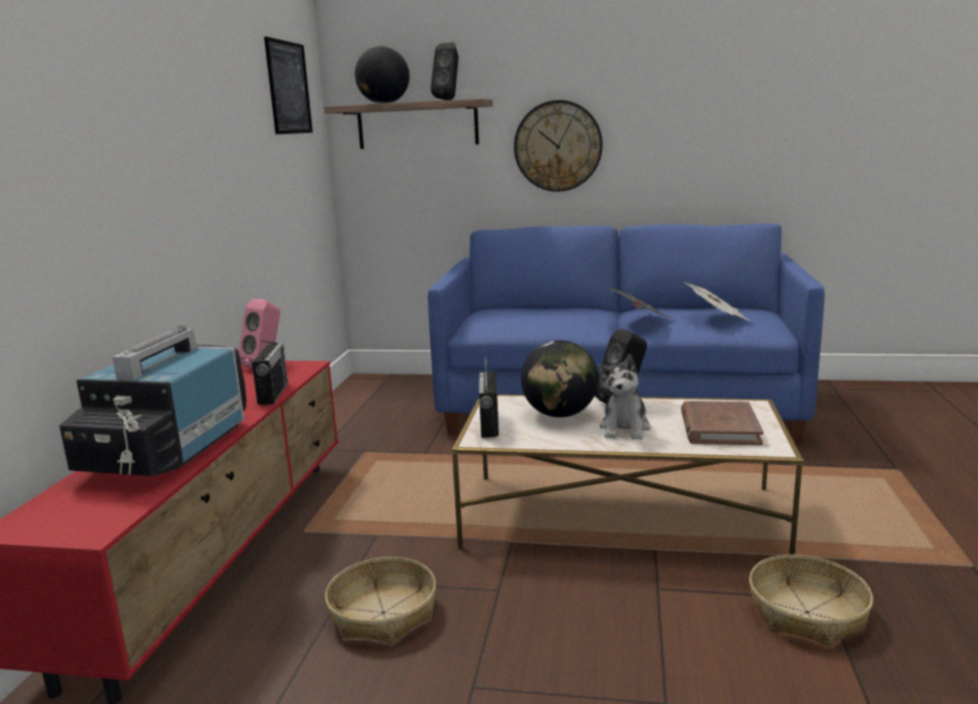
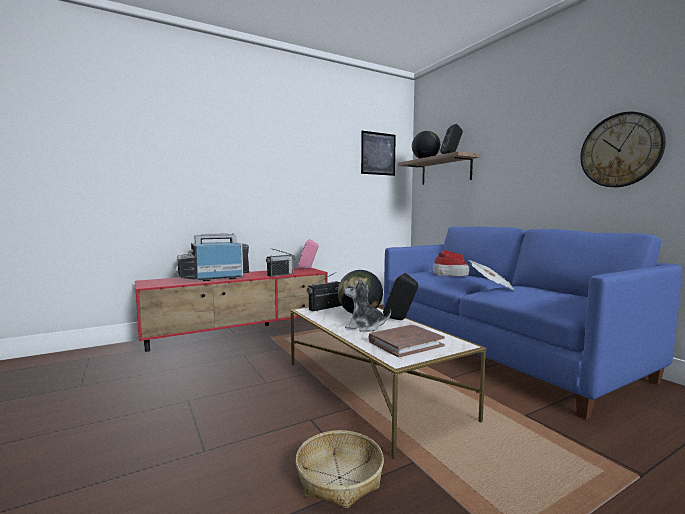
camera: 50 degrees right, 10 degrees down
basket [325,557,436,644] -> none
wall clock [514,100,603,192] -> wall clock moved to [580,112,666,187]
plush toy [598,354,651,440] -> plush toy turned 45 degrees clockwise [344,278,391,332]
newspaper [684,282,751,321] -> none
none -> hat [433,250,469,277]

